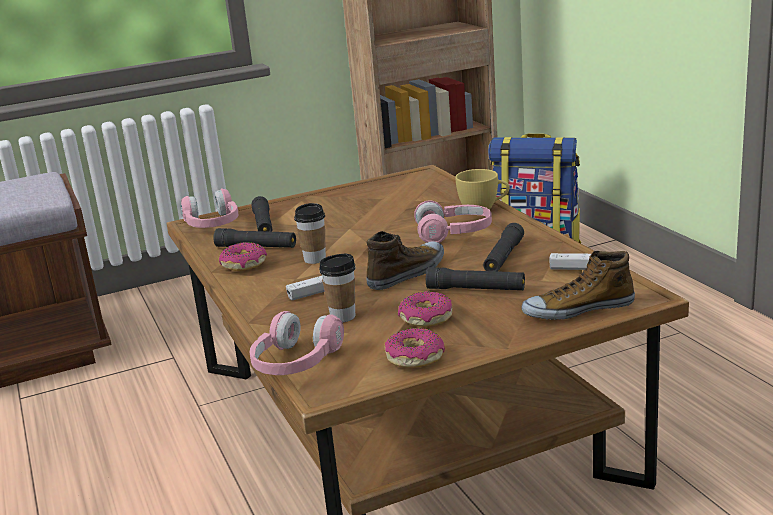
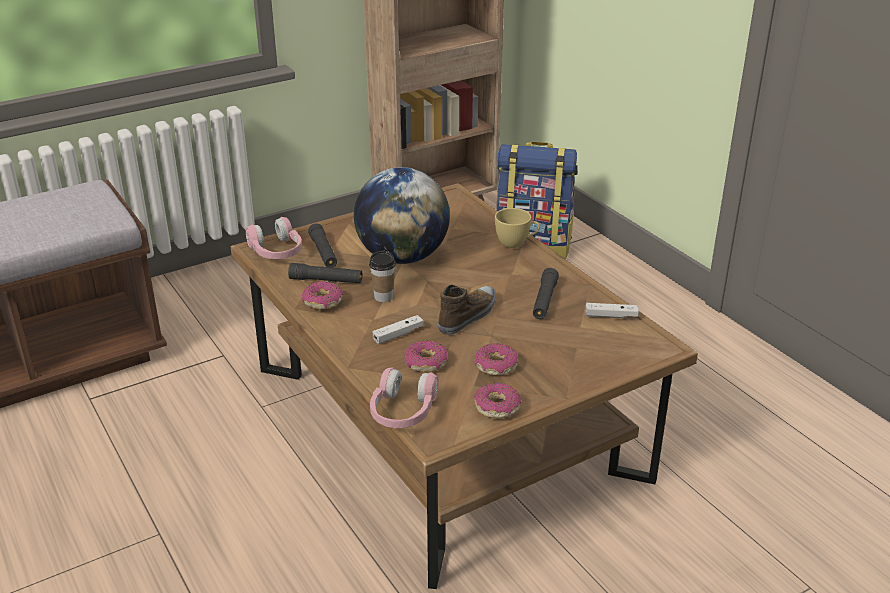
camera: 10 degrees left, 10 degrees up
cup [319,254,356,322] -> donut [405,340,448,373]
pink headphones [414,201,492,243] -> none
black flashlight [426,267,525,290] -> none
shoe [521,251,635,320] -> none
none -> globe [354,167,450,264]

